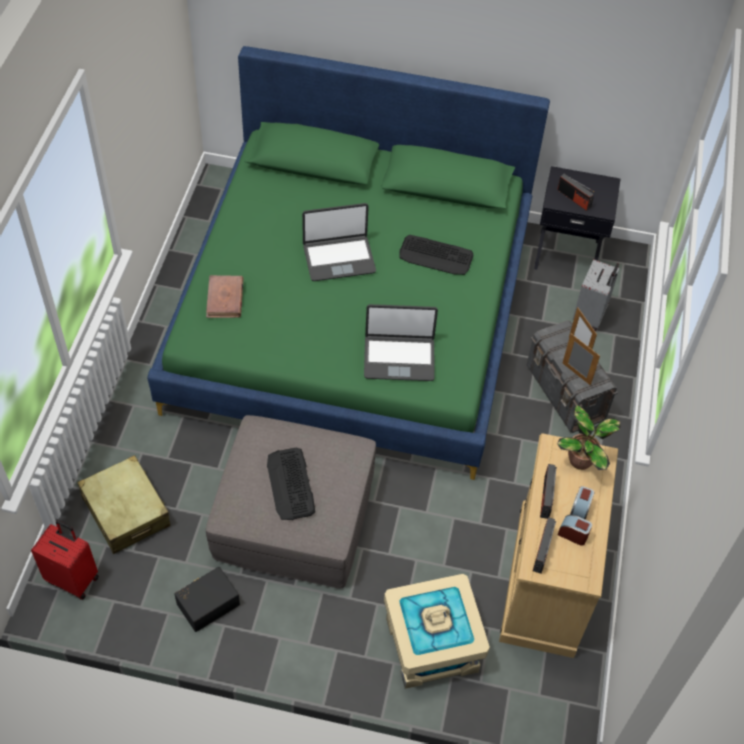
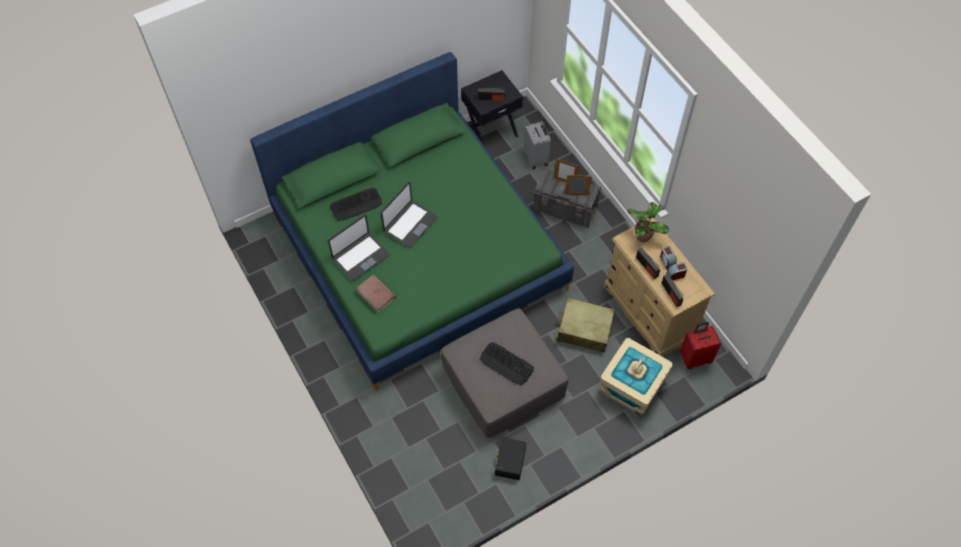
camera: 40 degrees left, 5 degrees up
red suitcase [31,520,99,600] -> red suitcase moved to [680,322,721,369]
beige suitcase [77,455,170,554] -> beige suitcase moved to [557,298,615,353]
laptop [364,304,438,381] -> laptop moved to [328,215,390,281]
keyboard [400,235,474,275] -> keyboard moved to [330,188,382,221]

